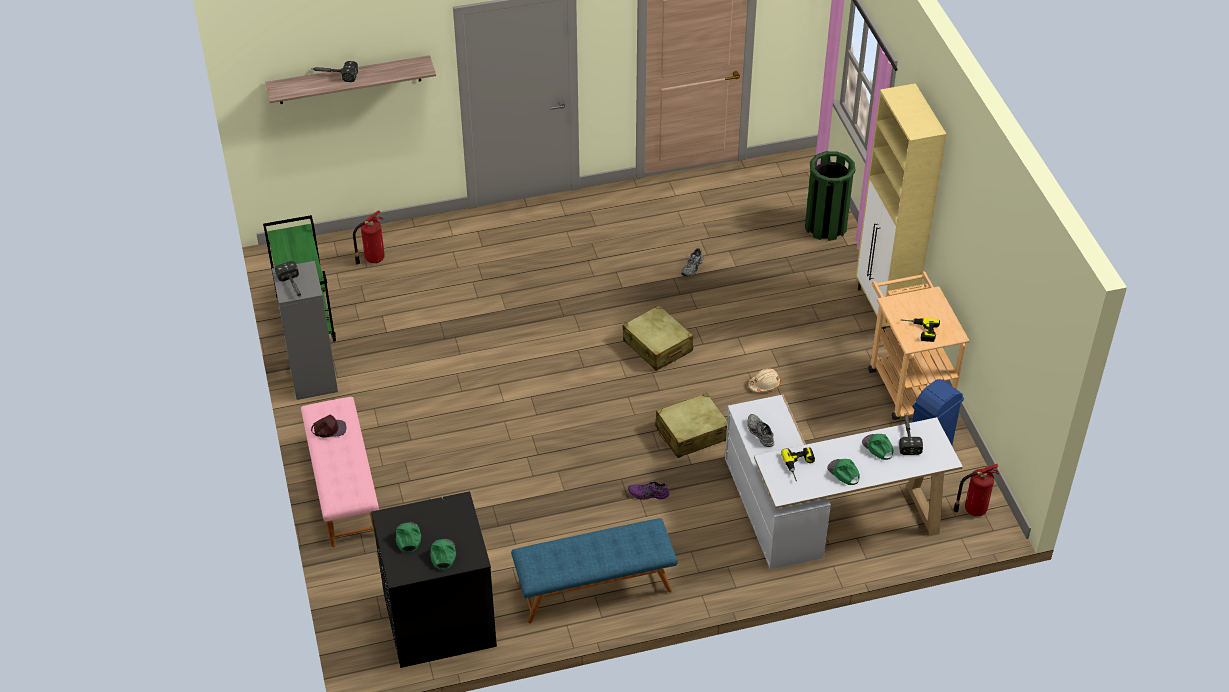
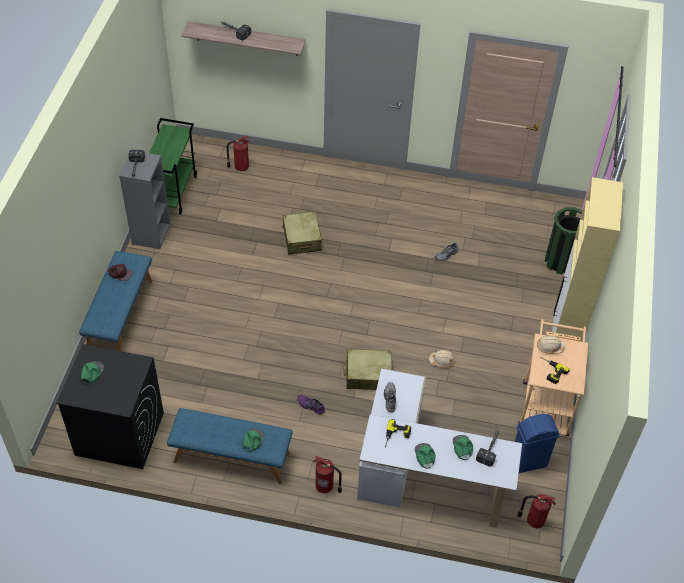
camera: 25 degrees right, 5 degrees up
pink bench [301,397,379,547] -> blue bench [79,251,153,351]
green cap [430,539,456,570] -> green cap moved to [242,428,264,452]
beige suitcase [623,305,693,371] -> beige suitcase moved to [282,211,322,255]
none -> fire extinguisher [313,455,342,493]
none -> beige hard hat [537,335,565,354]

